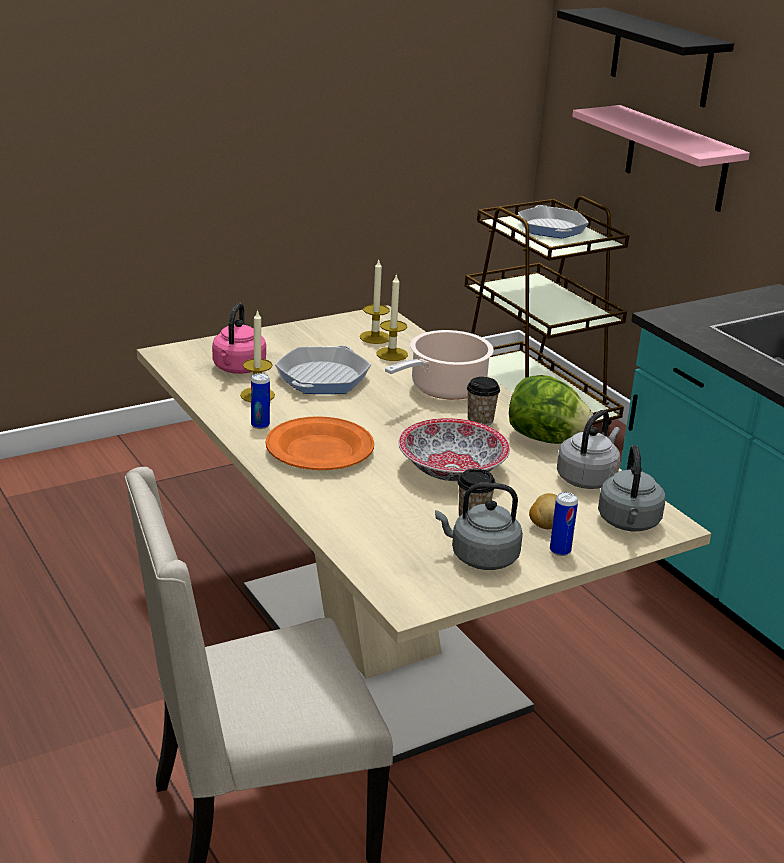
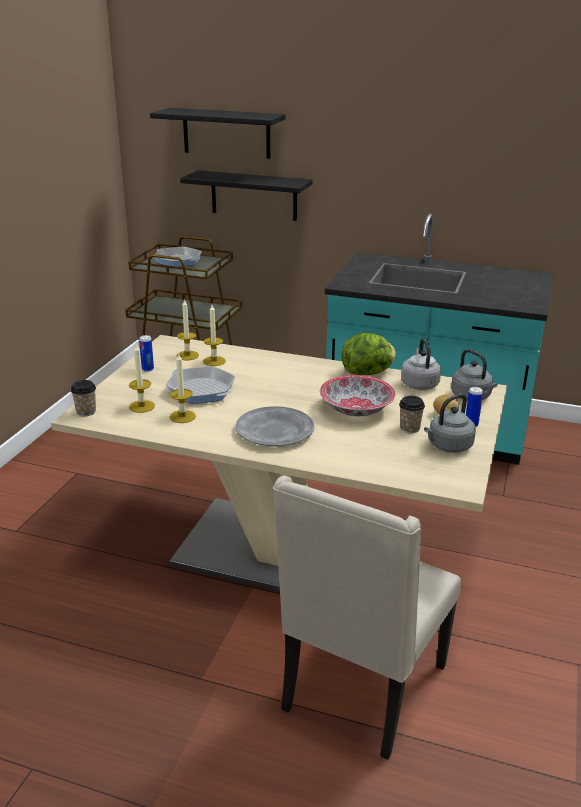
camera: 40 degrees left, 0 degrees up
pink kettle [212,303,266,374] -> candle [129,345,155,413]
can [251,373,270,429] -> can moved to [139,335,154,372]
orange plate [265,416,374,470] -> grey plate [236,406,315,447]
frying pan [275,345,371,394] -> frying pan turned 150 degrees clockwise [166,366,235,404]
cooking pot [385,330,494,400] -> none
cup [467,377,500,426] -> cup moved to [71,380,96,416]
pink shelf [572,105,750,212] -> black shelf [180,170,312,221]

